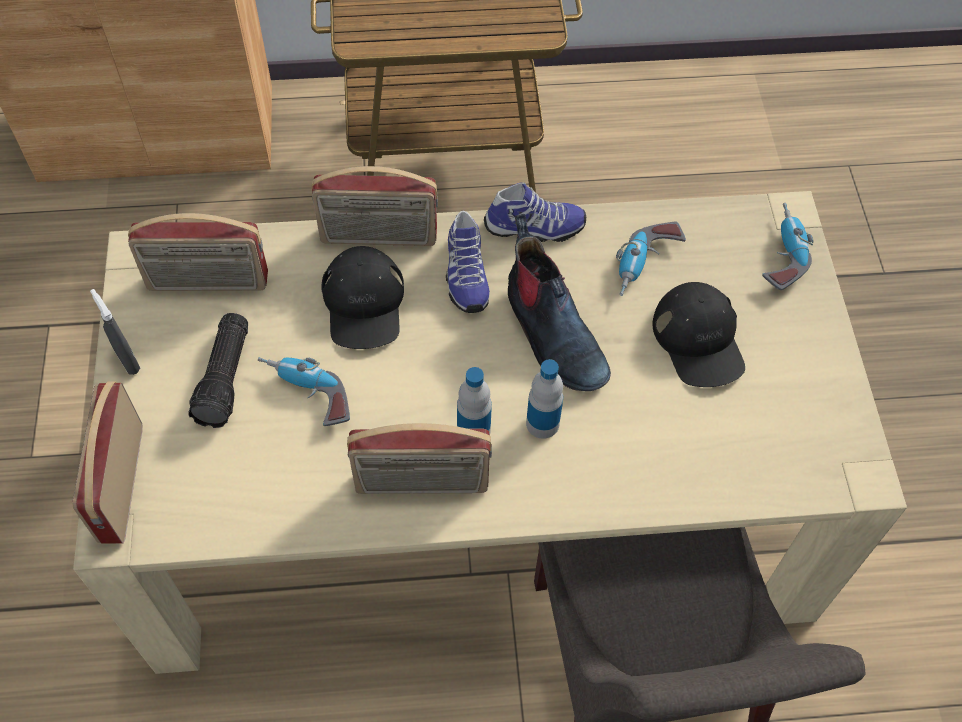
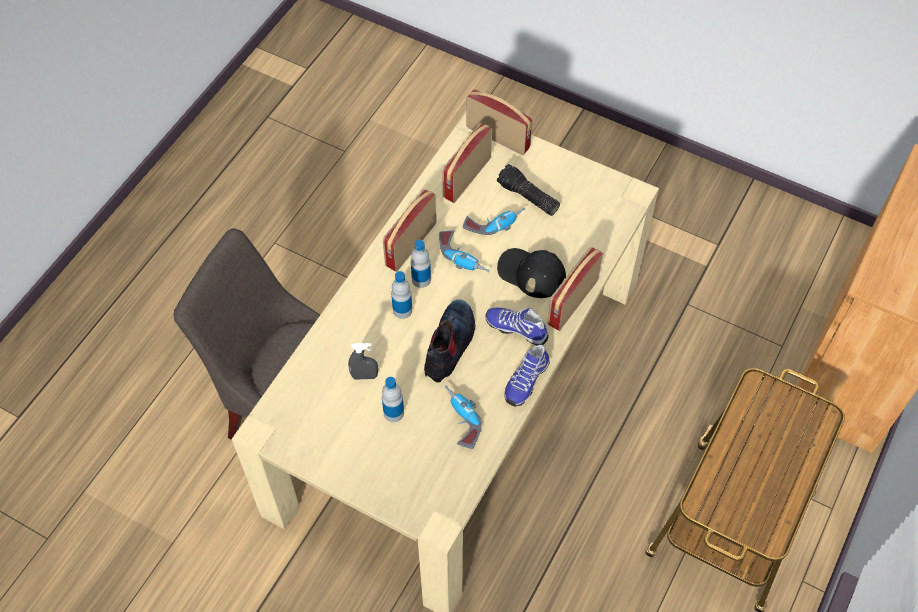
camera: 125 degrees right, 0 degrees up
grey spray bottle [90,289,140,375] -> grey spray bottle moved to [348,343,378,380]
radio [128,213,268,291] -> radio moved to [442,123,492,203]
boot [508,214,611,391] -> boot turned 105 degrees clockwise [424,300,475,383]
black cap [653,282,745,387] -> bottle [382,377,404,422]
power drill [762,203,813,290] -> power drill moved to [439,230,490,272]

